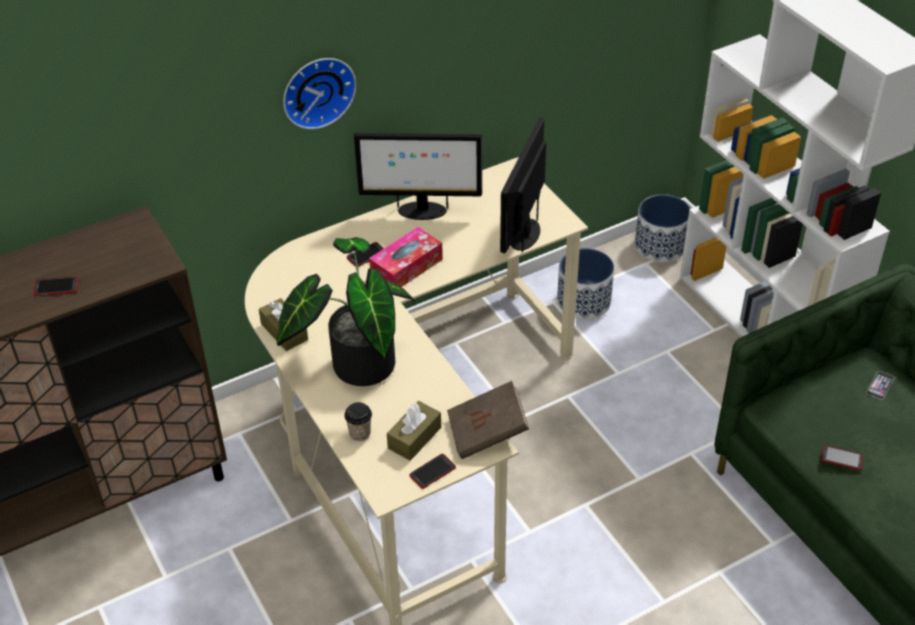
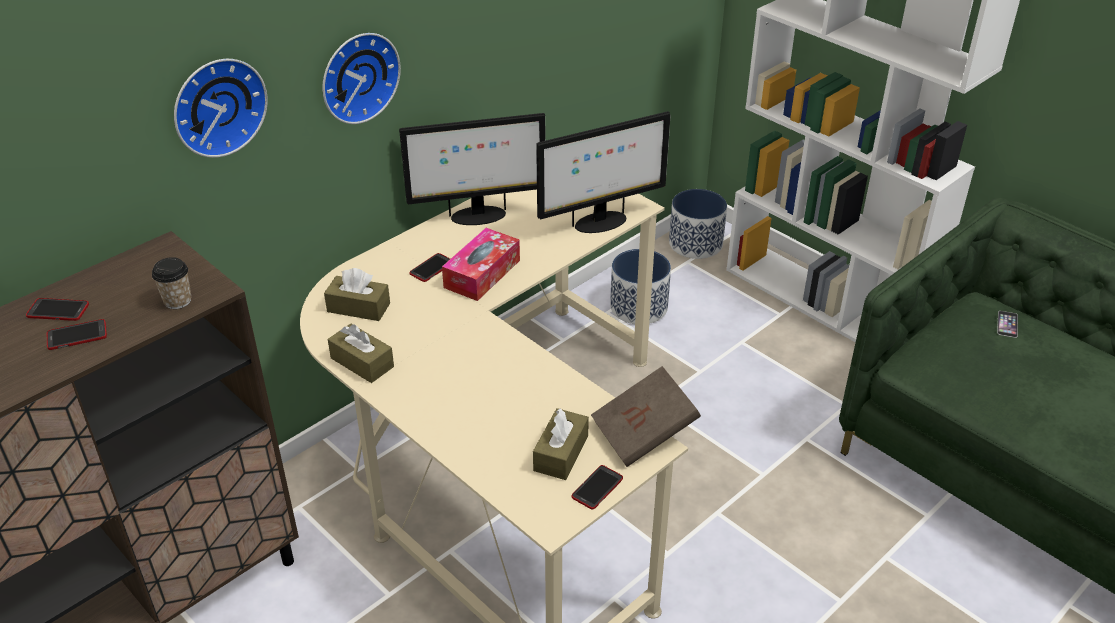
camera: 15 degrees left, 5 degrees down
potted plant [277,237,415,386] -> none
cup [344,402,372,441] -> cup moved to [152,257,191,309]
monitor [500,118,546,254] -> monitor turned 120 degrees counterclockwise [536,111,671,233]
phone [820,445,864,470] -> phone moved to [26,298,89,321]
none -> wall clock [174,59,268,158]
none -> brown tissue box [324,268,390,321]

